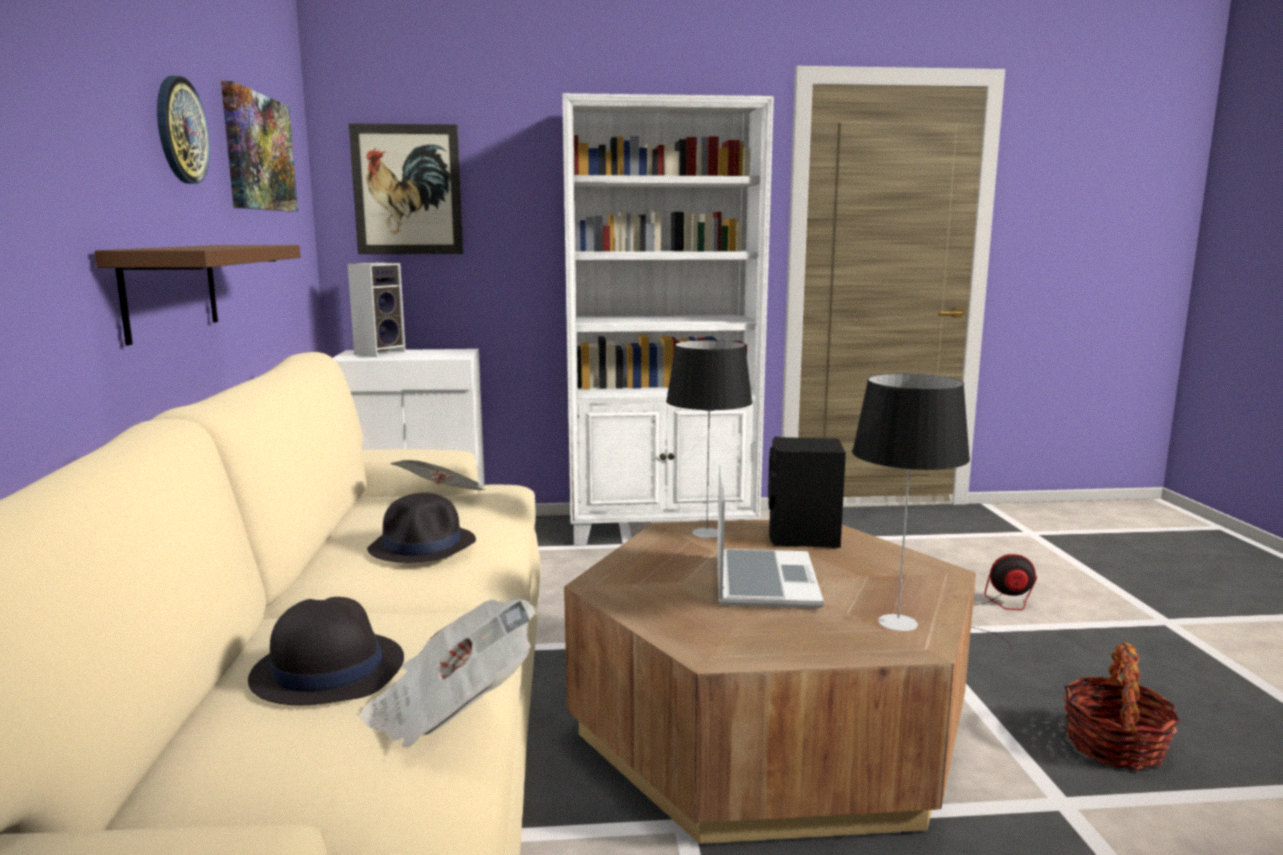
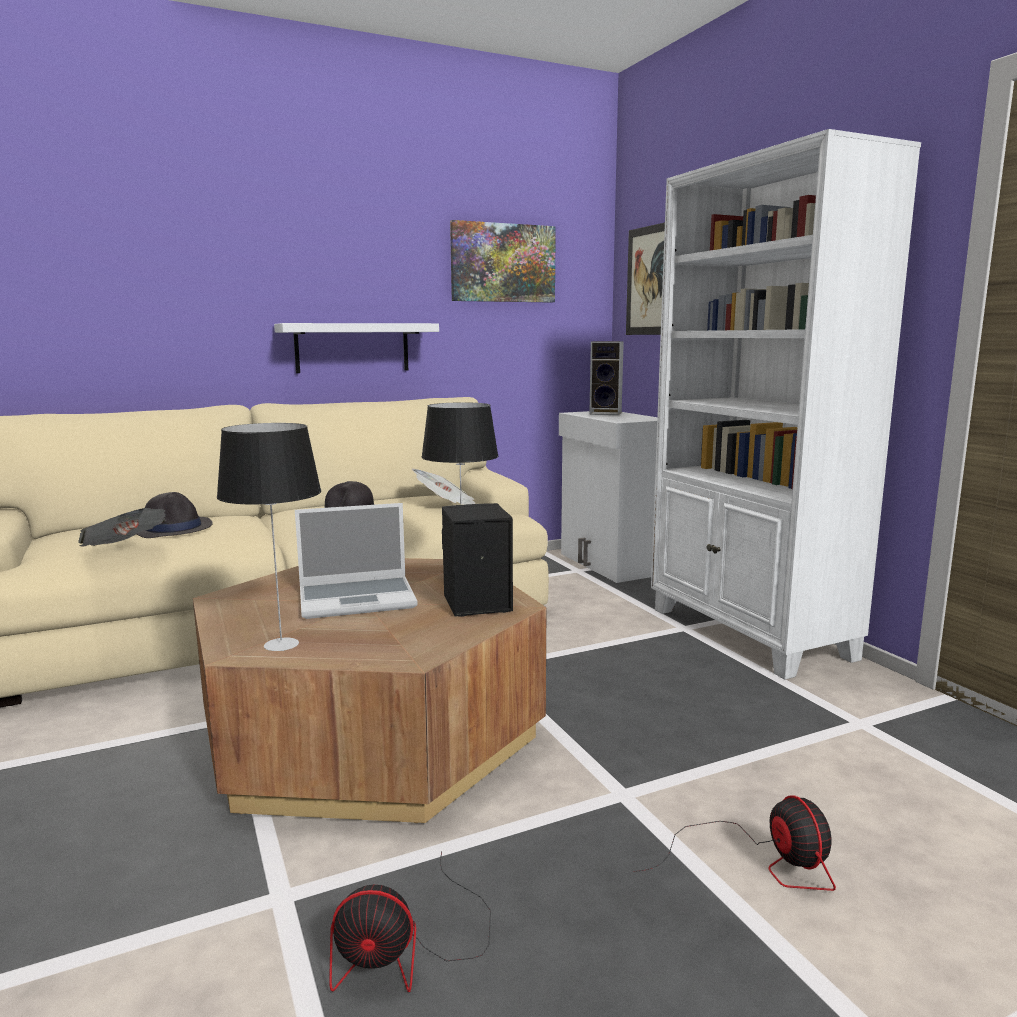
camera: 70 degrees right, 0 degrees up
brown shelf [95,245,301,345] -> white shelf [274,323,439,373]
wall clock [157,76,210,184] -> none
basket [1063,642,1181,771] -> fan [329,851,491,992]

